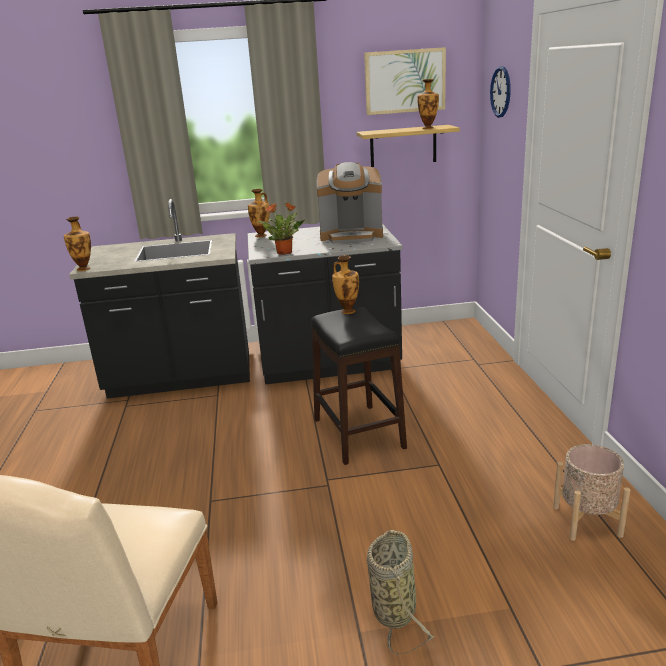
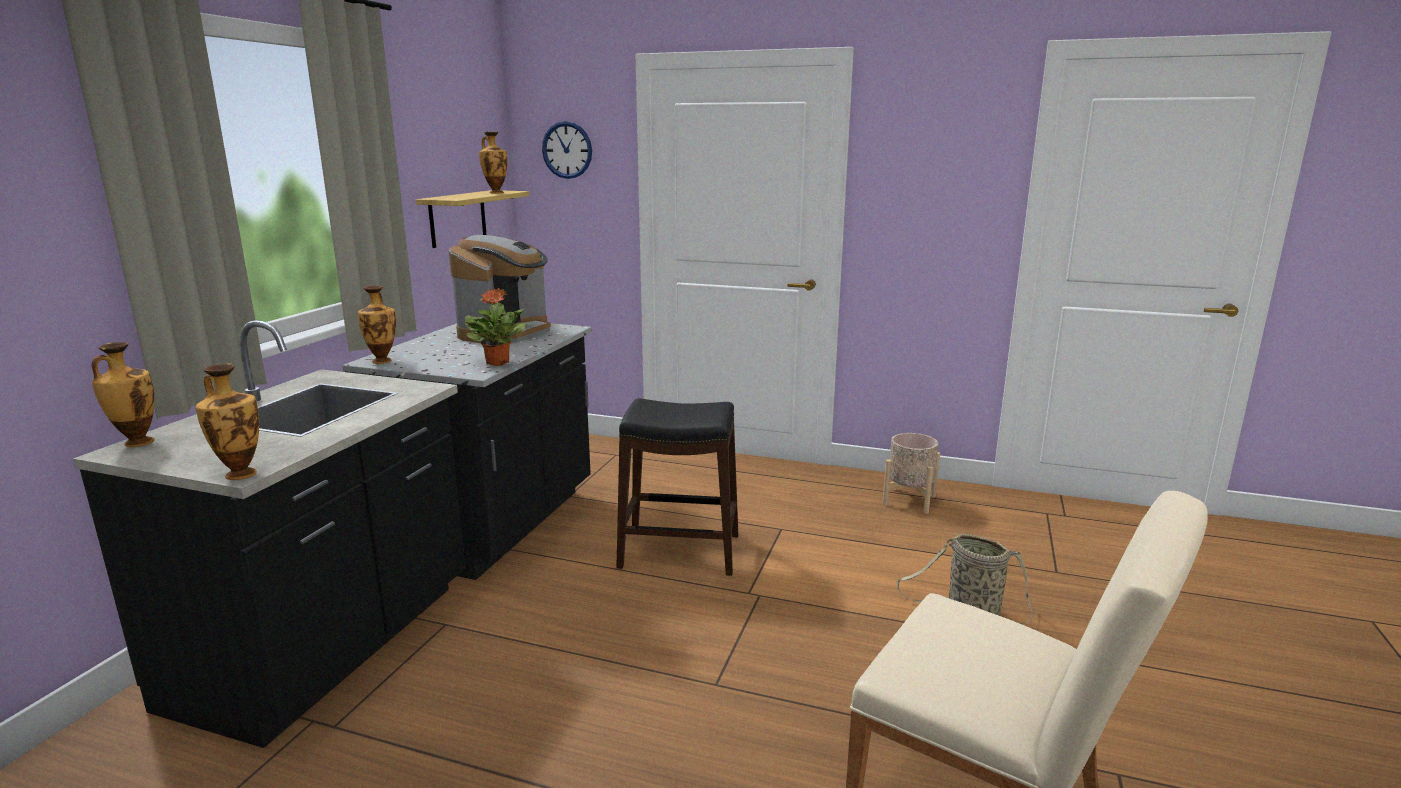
camera: 65 degrees left, 5 degrees down
vase [332,255,359,314] -> vase moved to [92,342,154,447]
picture [364,47,446,115] -> none

